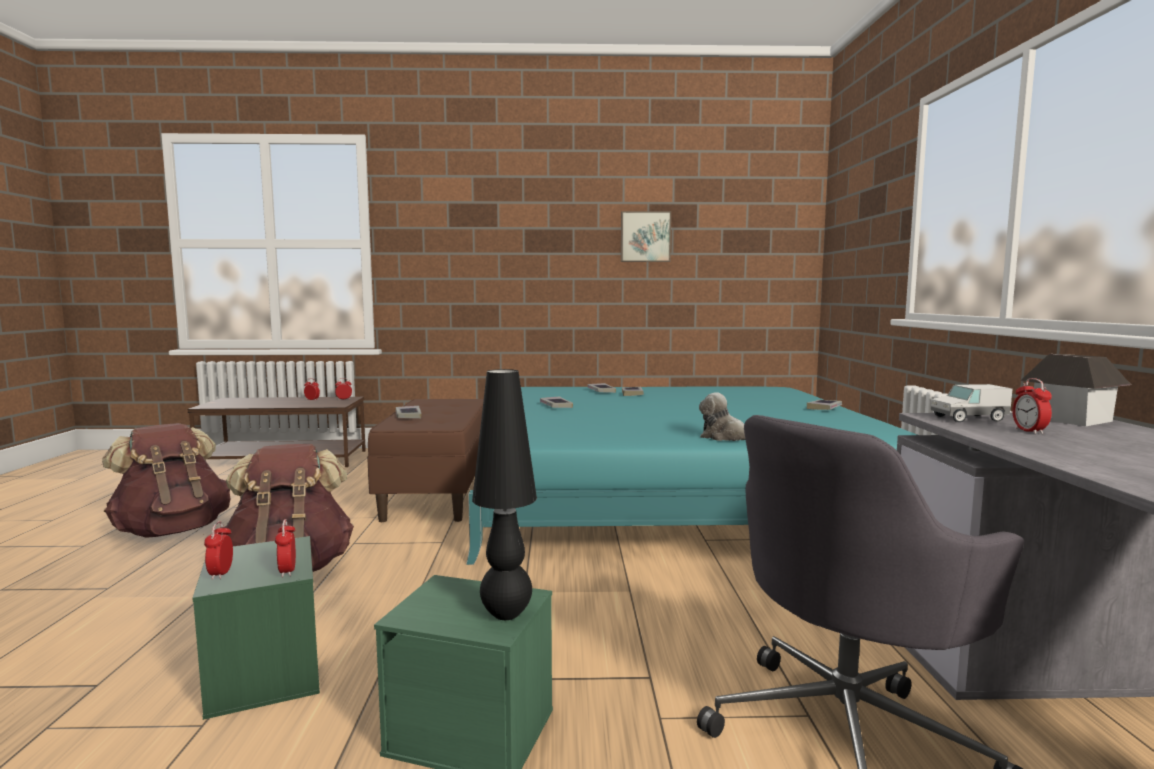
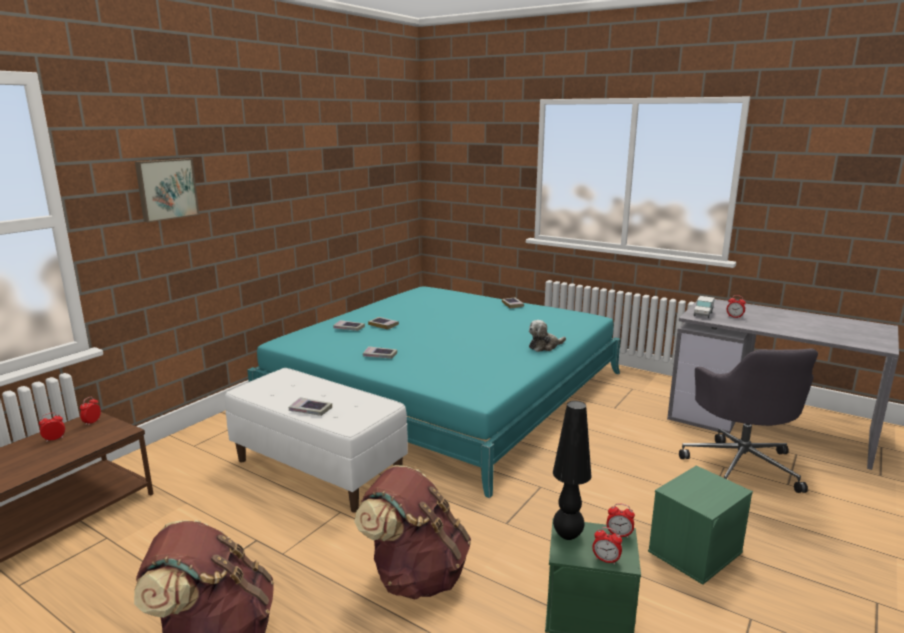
camera: 55 degrees left, 10 degrees up
brown bench [367,399,484,522] -> white bench [225,368,408,513]
black table lamp [472,369,537,620] -> black table lamp moved to [553,401,591,540]
picture [621,211,671,262] -> picture moved to [135,158,199,222]
toy house [1020,354,1131,426] -> none

